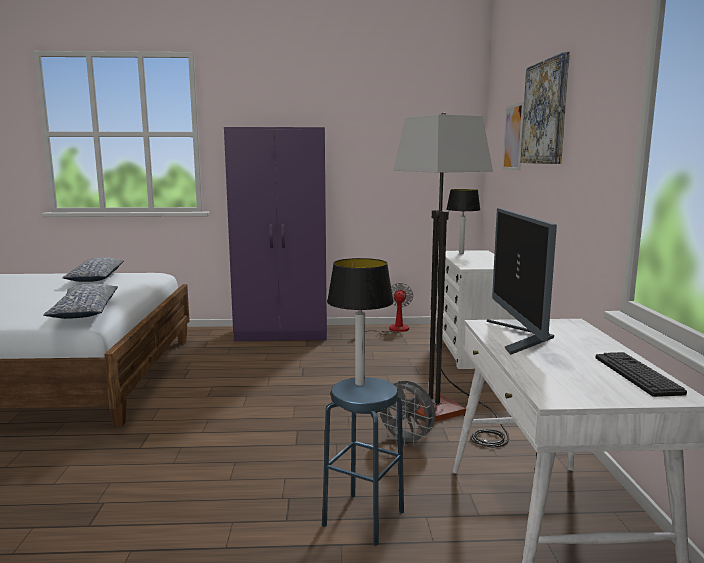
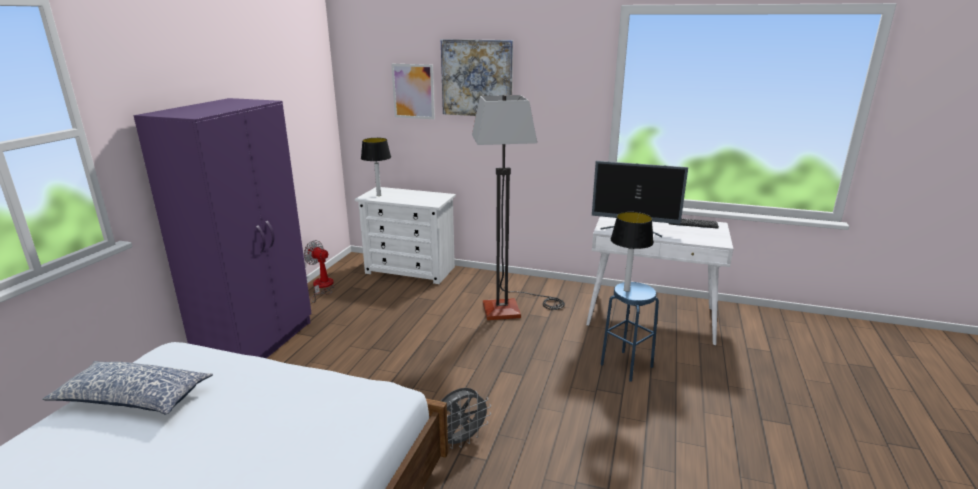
camera: 70 degrees left, 10 degrees up
pillow [43,284,118,319] -> none
grey fan [378,380,436,446] -> grey fan moved to [441,388,491,449]

